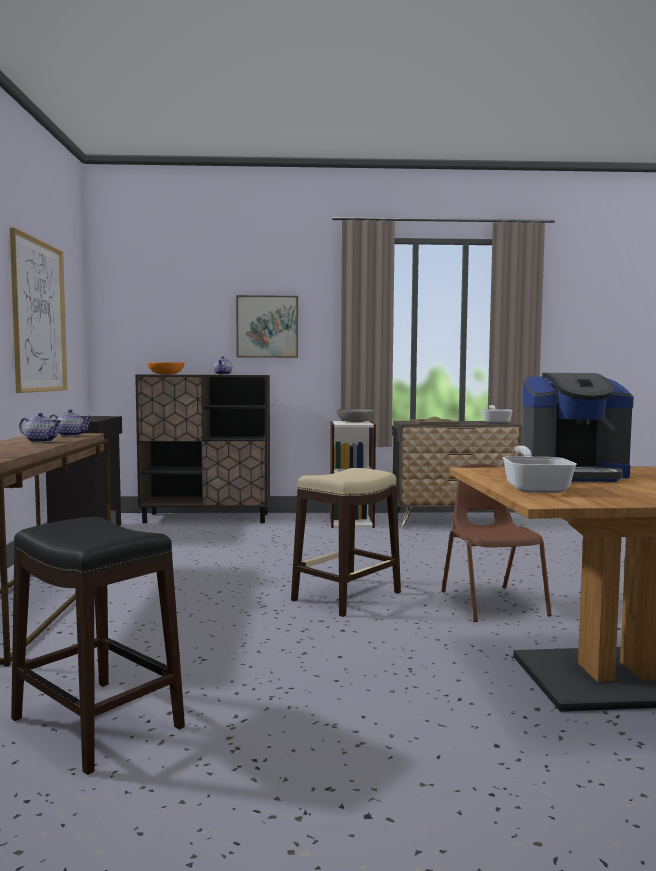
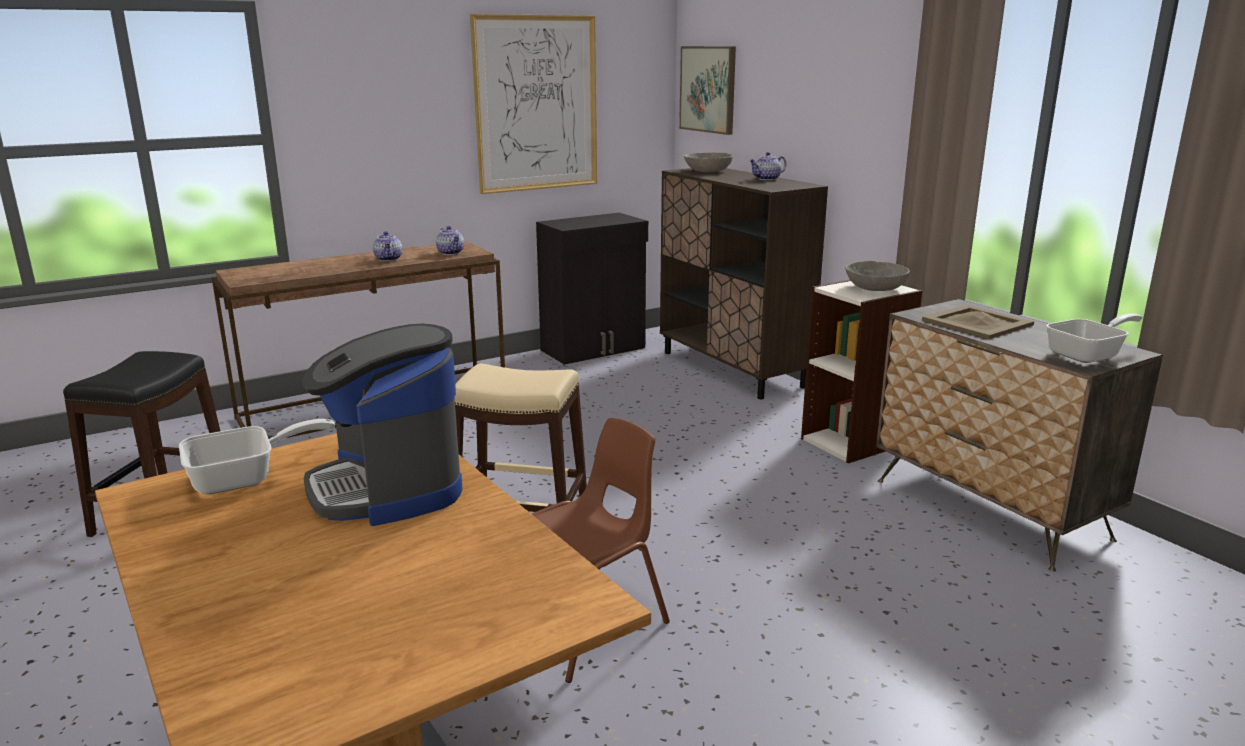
camera: 60 degrees right, 15 degrees up
orange bowl [147,362,185,374] -> grey bowl [684,152,733,172]
picture [236,295,298,358] -> picture moved to [679,46,736,135]

